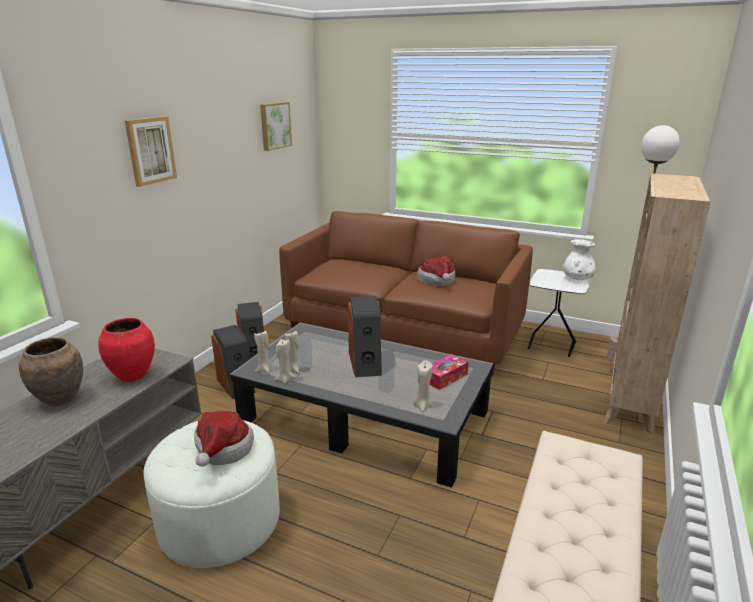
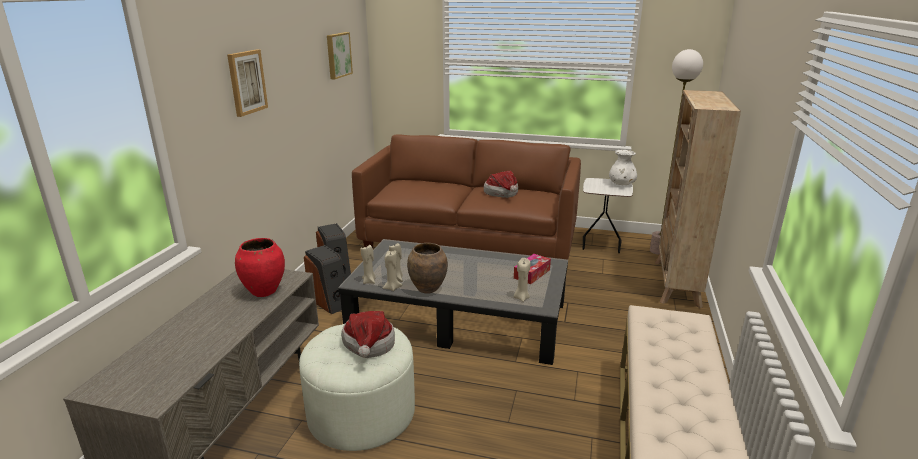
camera: 10 degrees left, 0 degrees up
brown vase [19,337,83,406] -> brown vase moved to [407,243,448,294]
speaker [348,296,382,377] -> none

